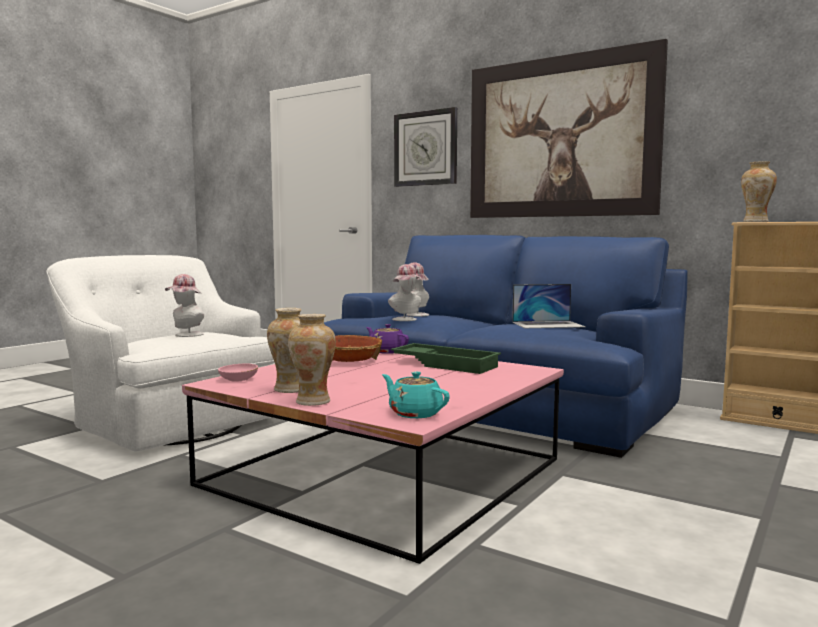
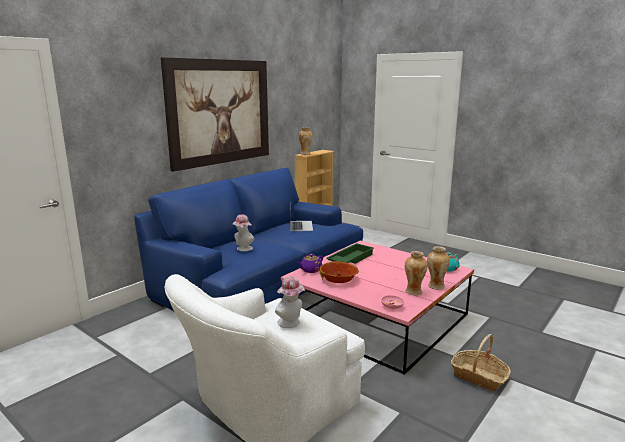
camera: 85 degrees left, 10 degrees up
hat [388,264,422,321] -> none
wall clock [394,107,457,187] -> none
none -> basket [451,334,511,391]

